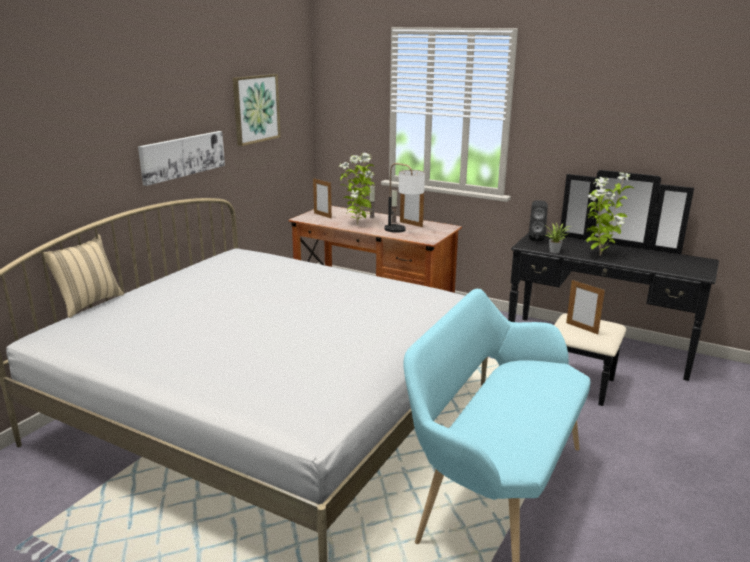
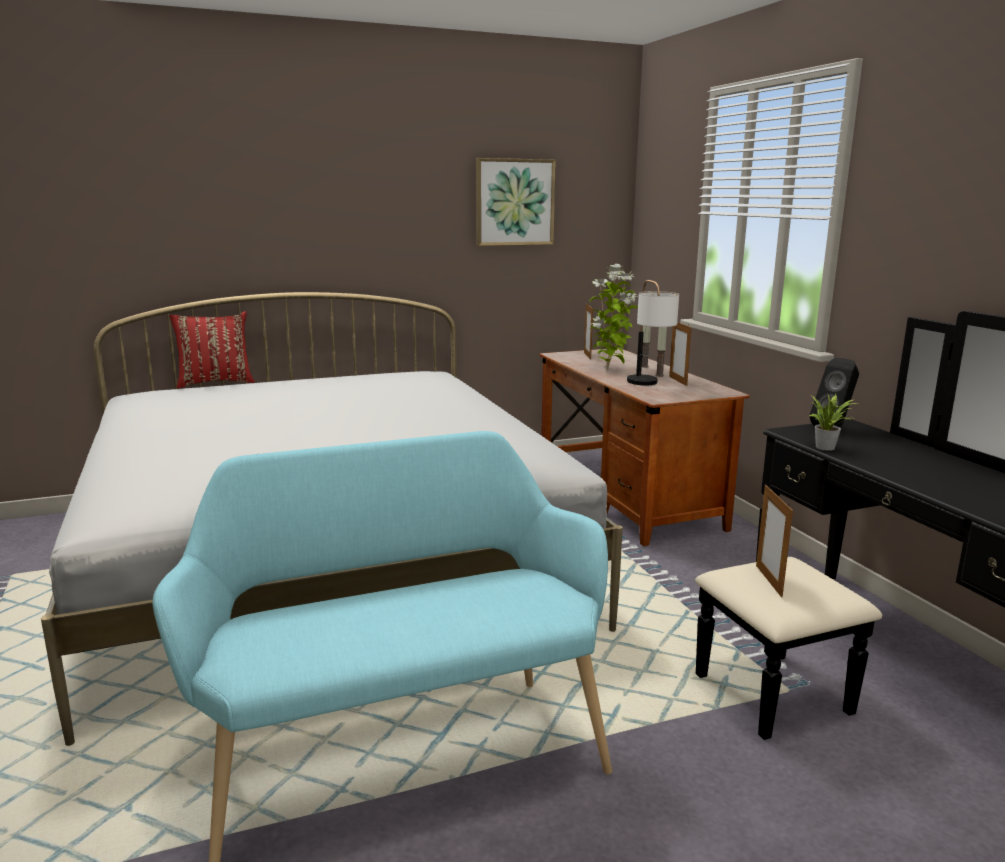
camera: 40 degrees right, 5 degrees down
beige pillow [43,234,124,318] -> red pillow [170,311,255,388]
picture [138,131,225,186] -> none
potted plant [586,172,633,256] -> none

